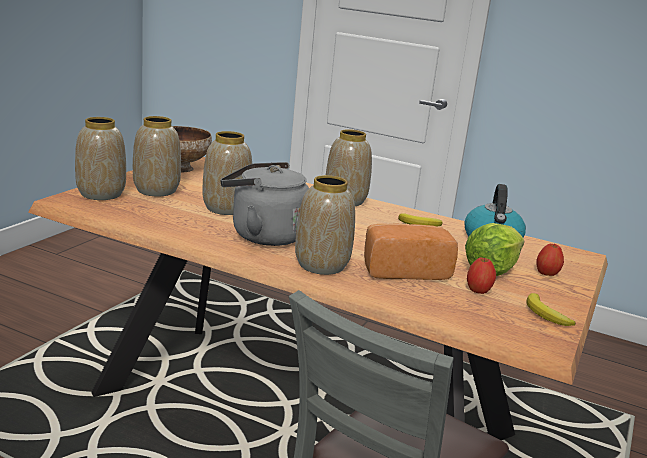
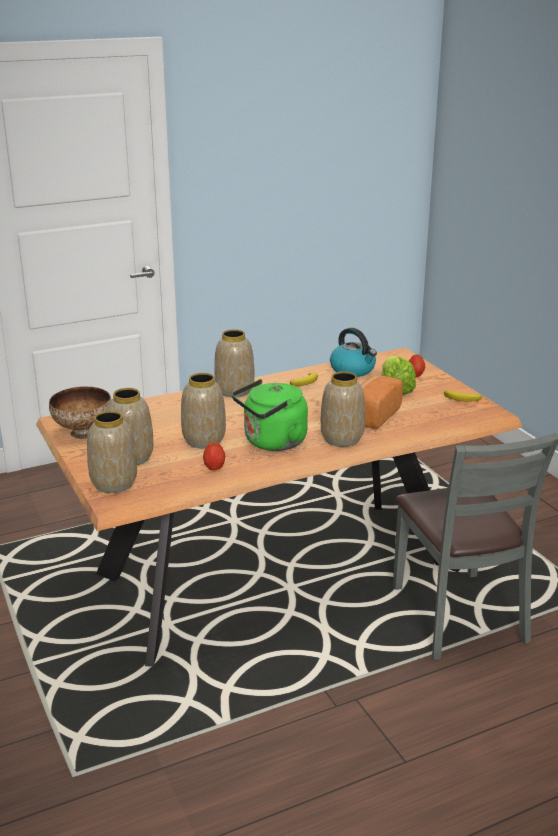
camera: 50 degrees left, 5 degrees up
grey kettle [221,162,309,246] -> green kettle [232,379,308,451]
apple [467,257,496,294] -> apple moved to [203,442,225,470]

